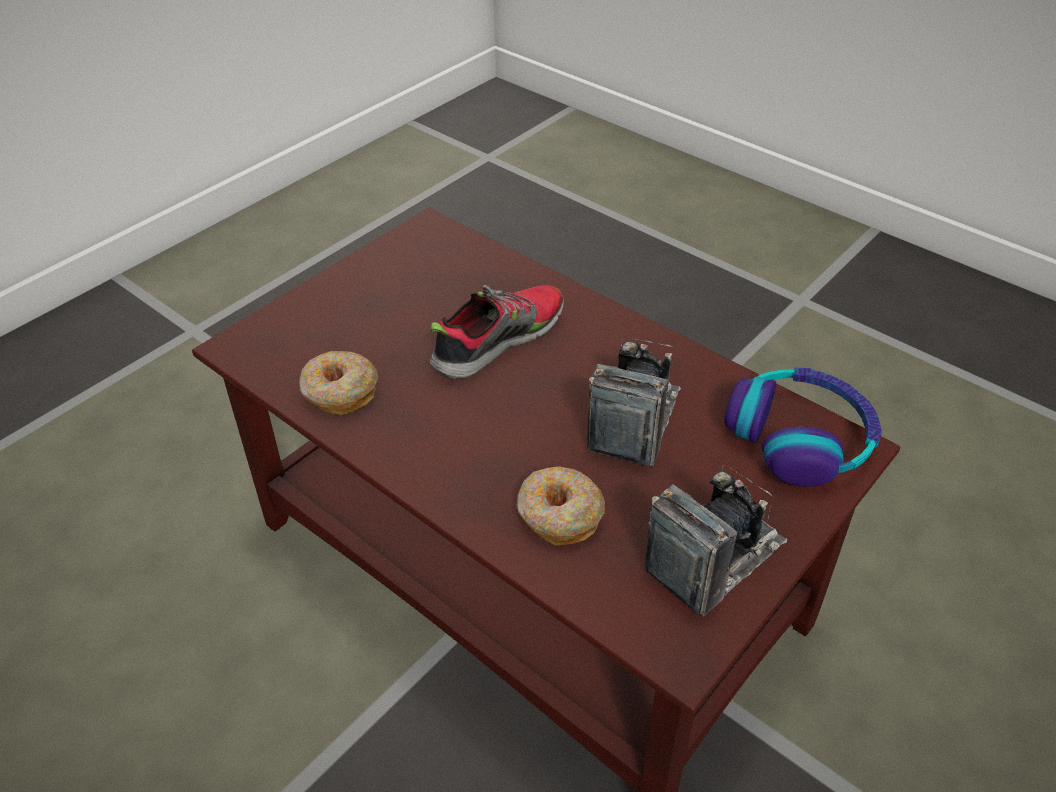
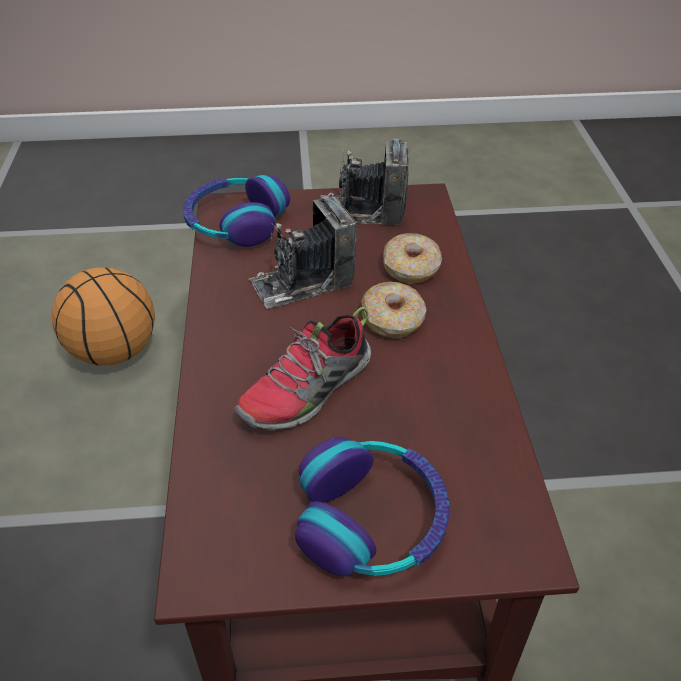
camera: 135 degrees left, 0 degrees up
donut [299,351,378,415] -> donut moved to [361,281,427,339]
shoe [430,285,564,379] -> shoe turned 45 degrees counterclockwise [235,307,371,431]
none -> basketball [52,267,155,366]
none -> headphones [295,437,449,576]

